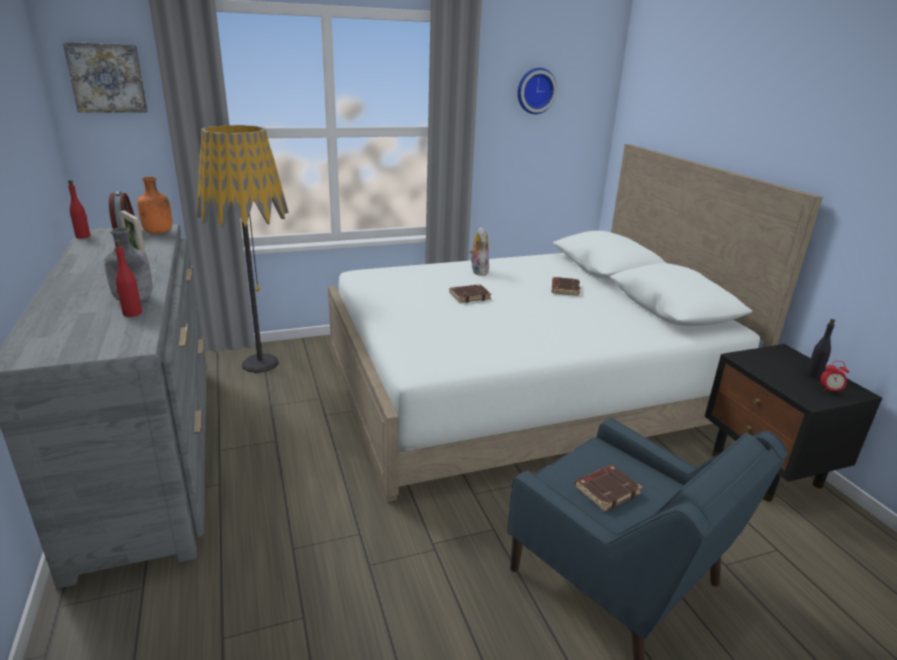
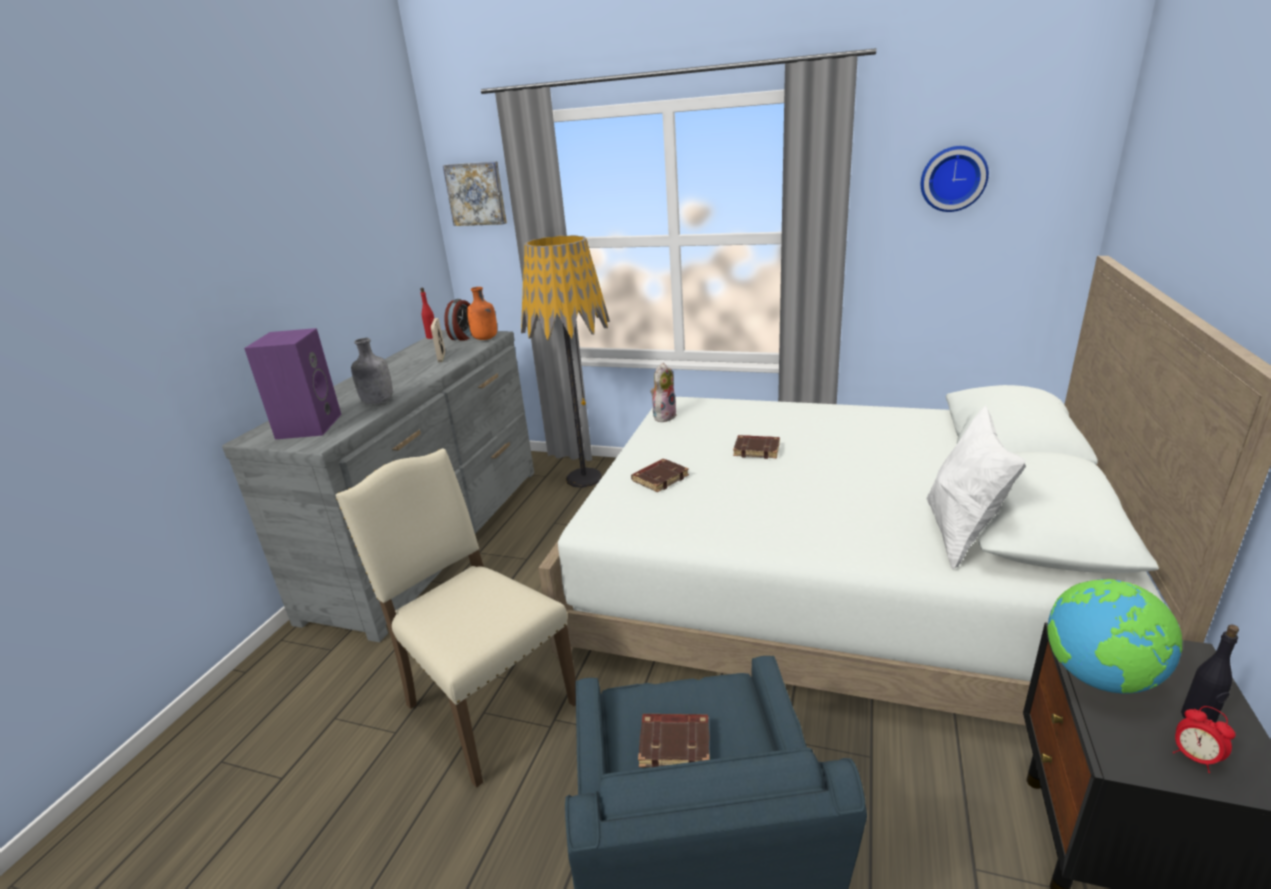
camera: 40 degrees right, 0 degrees up
red bottle [115,240,142,317] -> none
plush toy [469,227,489,276] -> plush toy moved to [650,363,677,423]
brown book [552,277,580,296] -> brown book moved to [631,459,689,492]
none -> purple speaker [244,328,341,439]
none -> beige chair [335,448,576,788]
none -> white pillow [926,405,1026,570]
none -> globe [1047,579,1182,693]

